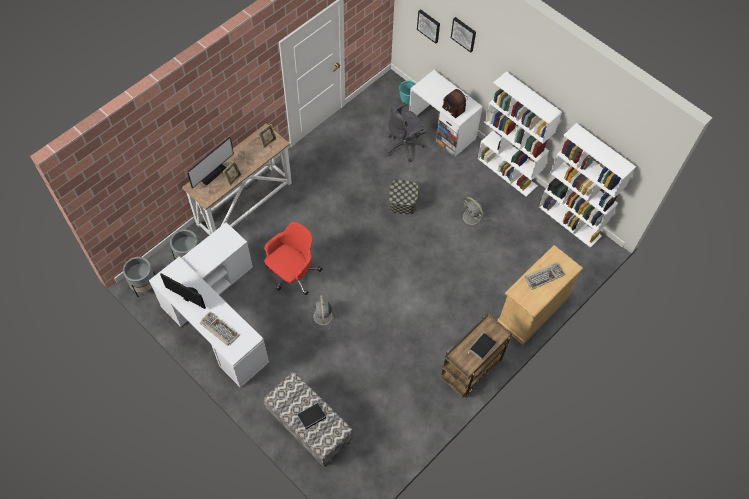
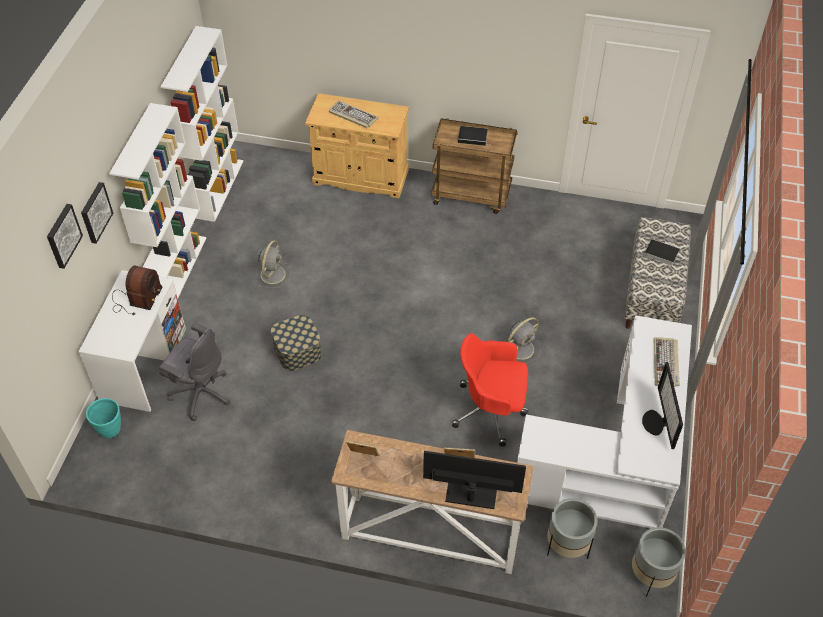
camera: 120 degrees left, 10 degrees down
picture [417,9,440,44] -> picture moved to [81,182,113,244]

